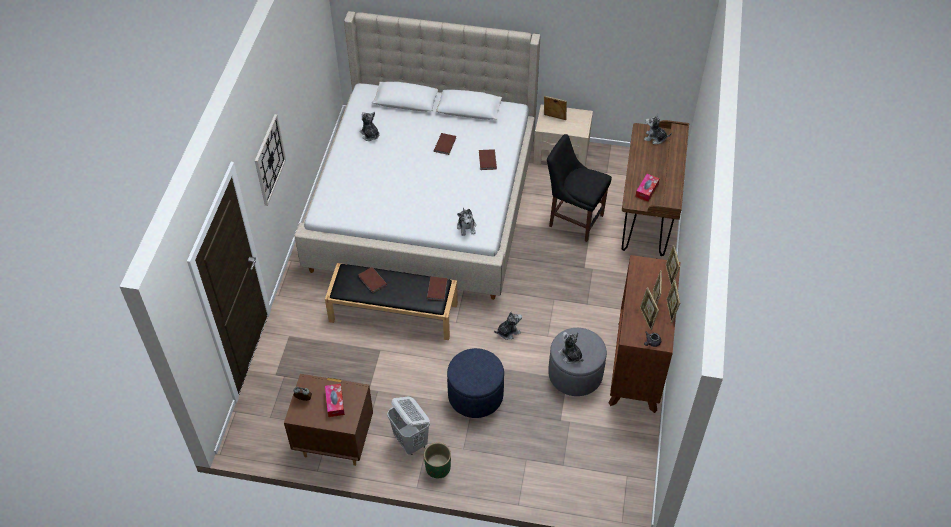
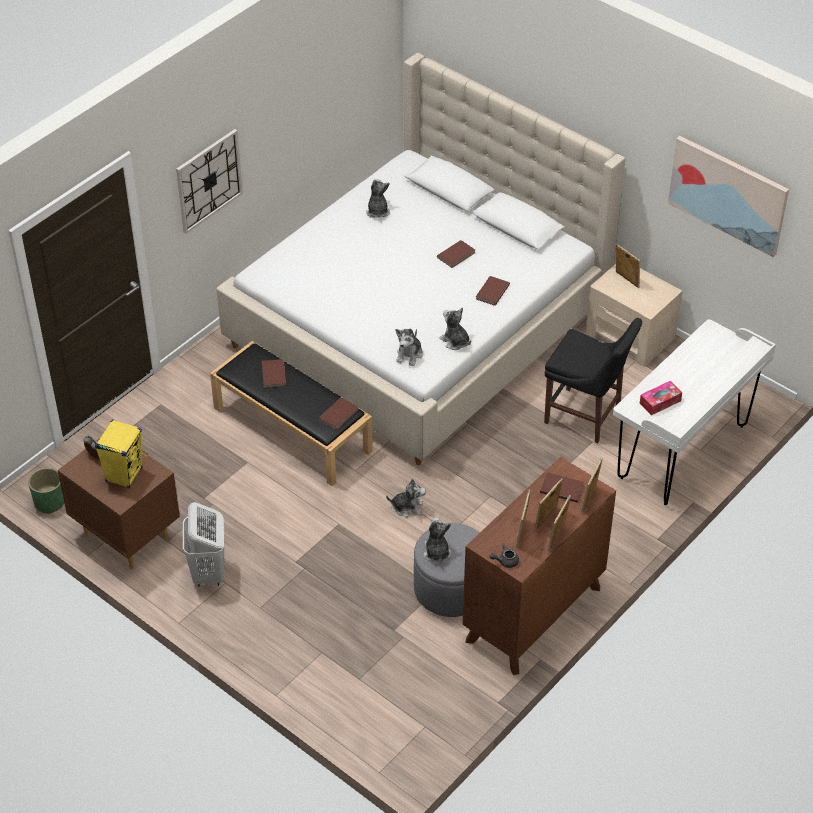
camera: 30 degrees right, 5 degrees down
tissue box [325,384,345,417] -> yellow speaker [95,419,143,488]
green planter [424,442,451,478] -> green planter moved to [28,467,64,514]
blue ottoman [447,348,504,418] -> none
black chair [547,134,612,242] -> black chair turned 150 degrees clockwise [544,318,642,443]
brown desk [622,120,689,256] -> white desk [613,319,776,505]
plush toy [644,113,672,144] -> plush toy moved to [439,308,471,350]
none -> brown book [540,472,584,503]
none -> picture [668,136,789,257]

